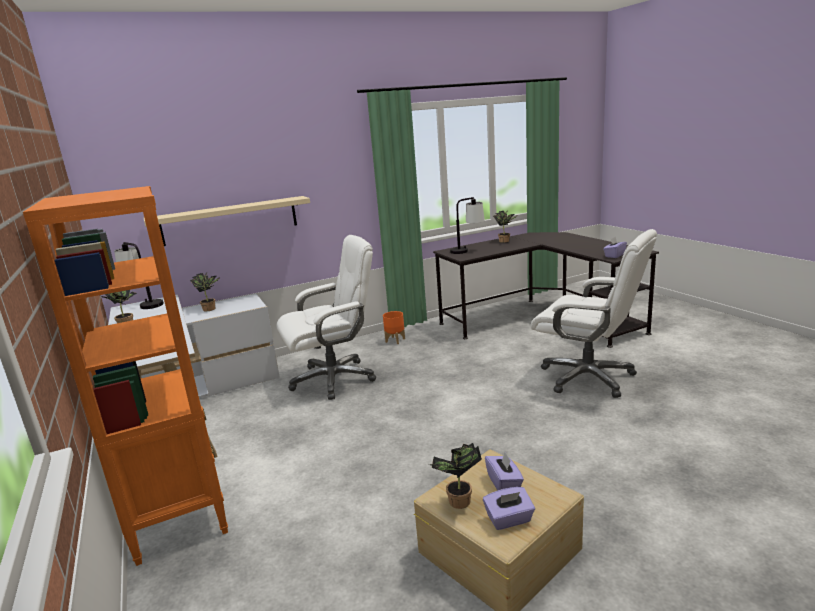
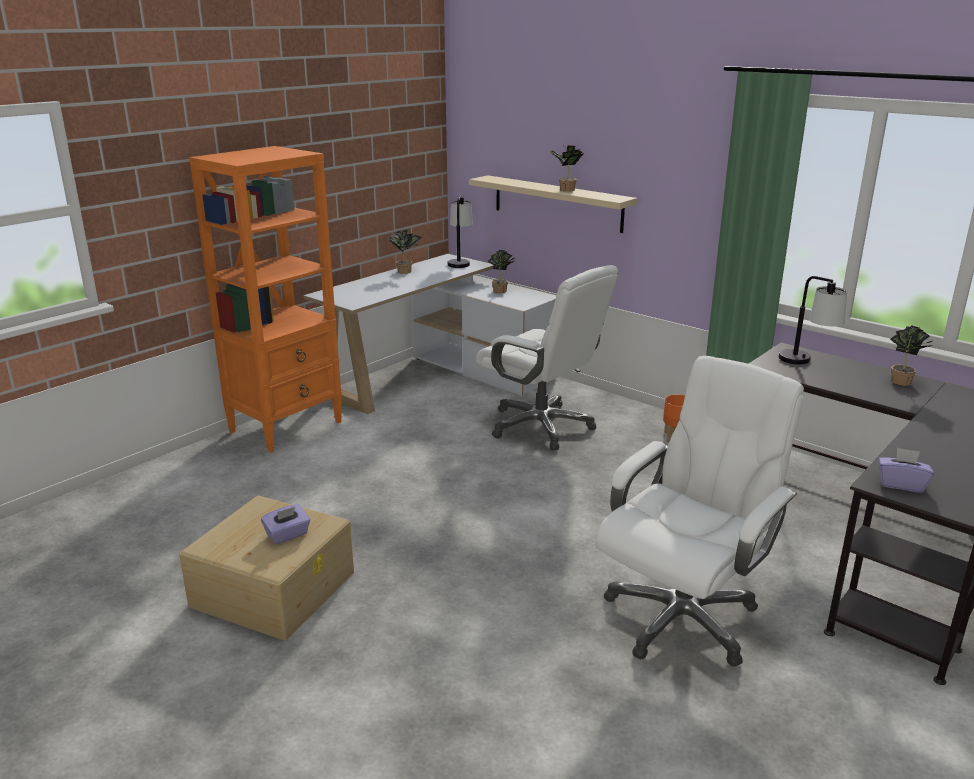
camera: 65 degrees right, 5 degrees up
potted plant [429,443,482,509] -> potted plant moved to [549,144,584,192]
purple tissue box [483,487,535,530] -> none
white office chair [531,229,657,398] -> white office chair turned 150 degrees counterclockwise [595,356,804,667]

